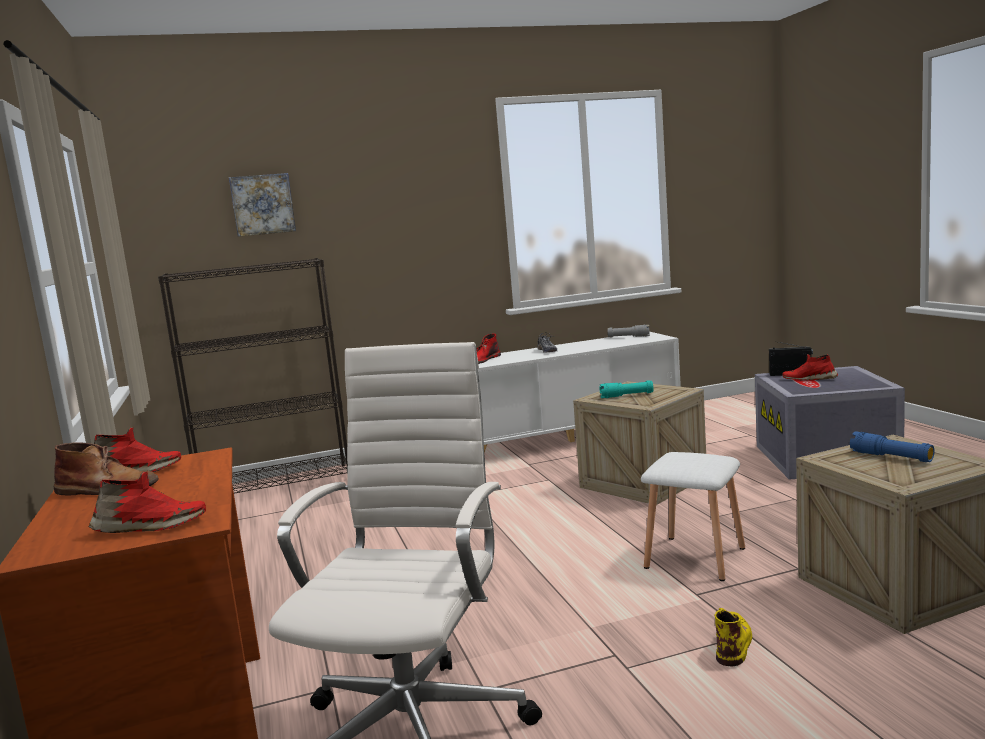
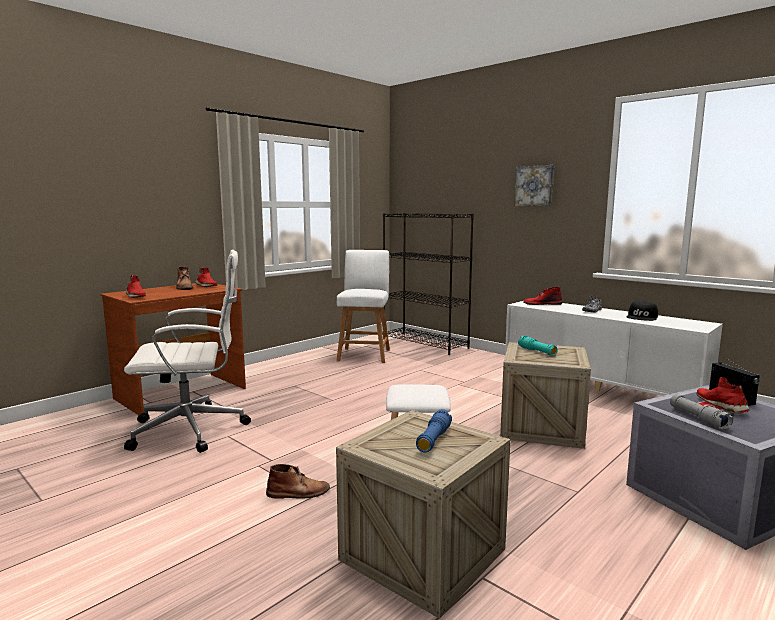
camera: 60 degrees right, 0 degrees up
picture [229,173,296,237] -> picture moved to [514,165,554,206]
grey flashlight [608,325,650,338] -> grey flashlight moved to [670,394,733,430]
yellow boot [714,608,752,666] -> brown boot [266,464,330,499]
none -> white stool [337,250,390,363]
none -> black cap [627,301,658,321]

